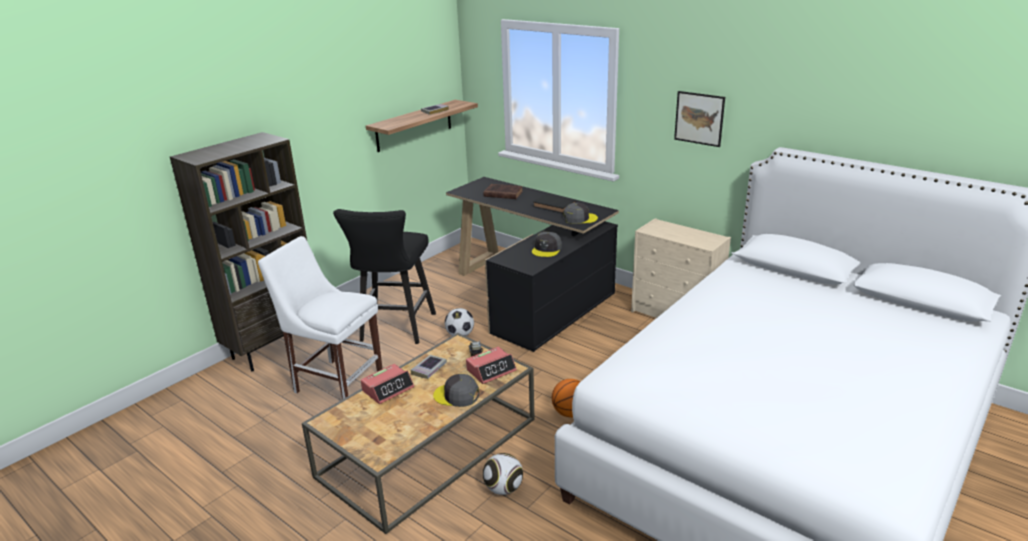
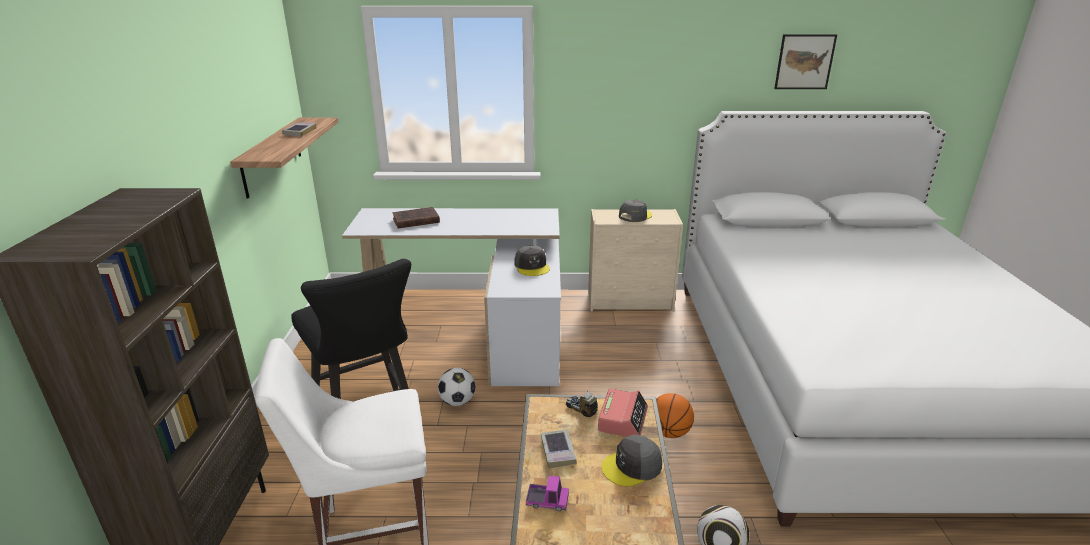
camera: 40 degrees left, 0 degrees up
alarm clock [361,364,414,404] -> toy truck [526,476,569,511]
black desk [446,177,619,352] -> white desk [342,208,561,387]
black book [533,194,576,213] -> none
grey cap [563,203,598,224] -> grey cap moved to [619,200,652,222]
picture [674,91,725,147] -> picture moved to [774,34,837,89]

